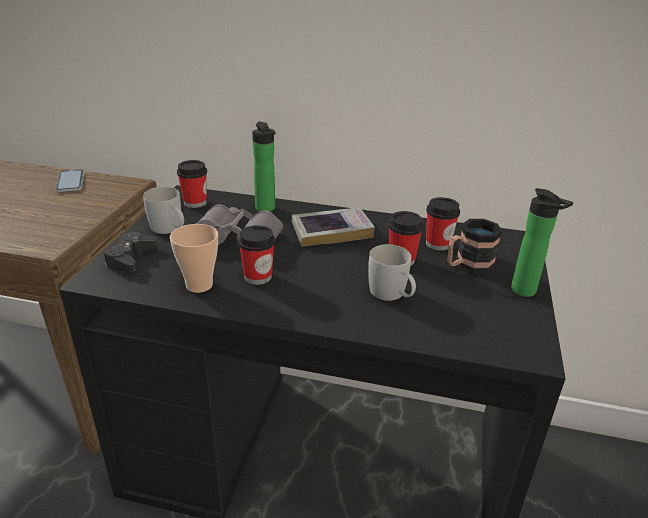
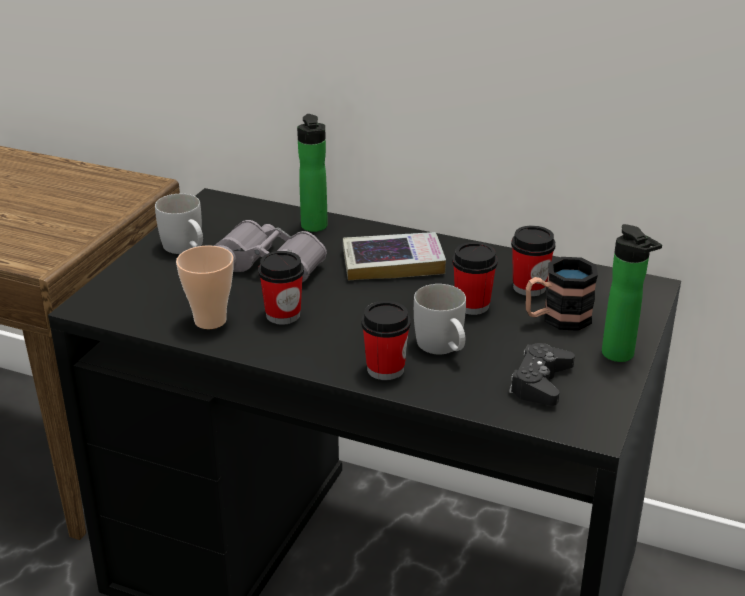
camera: 10 degrees right, 0 degrees up
phone [55,169,84,192] -> none
black game controller [104,232,159,272] -> black game controller moved to [509,343,575,406]
cup [177,160,207,208] -> cup moved to [361,301,411,380]

